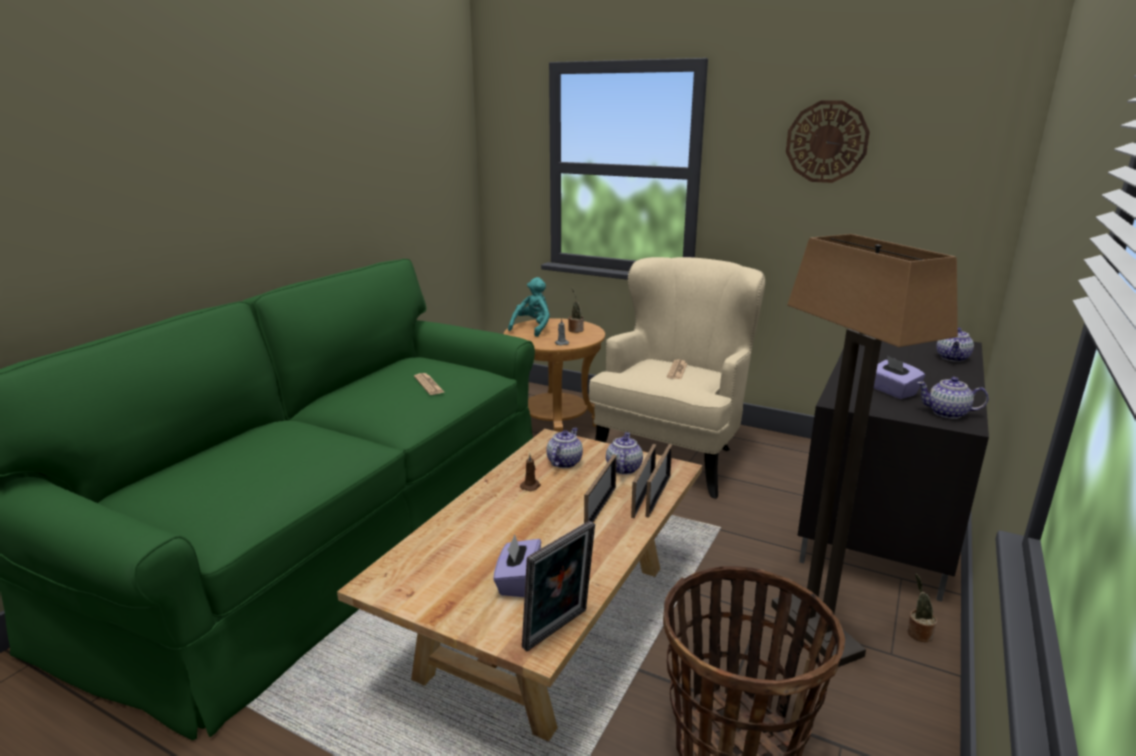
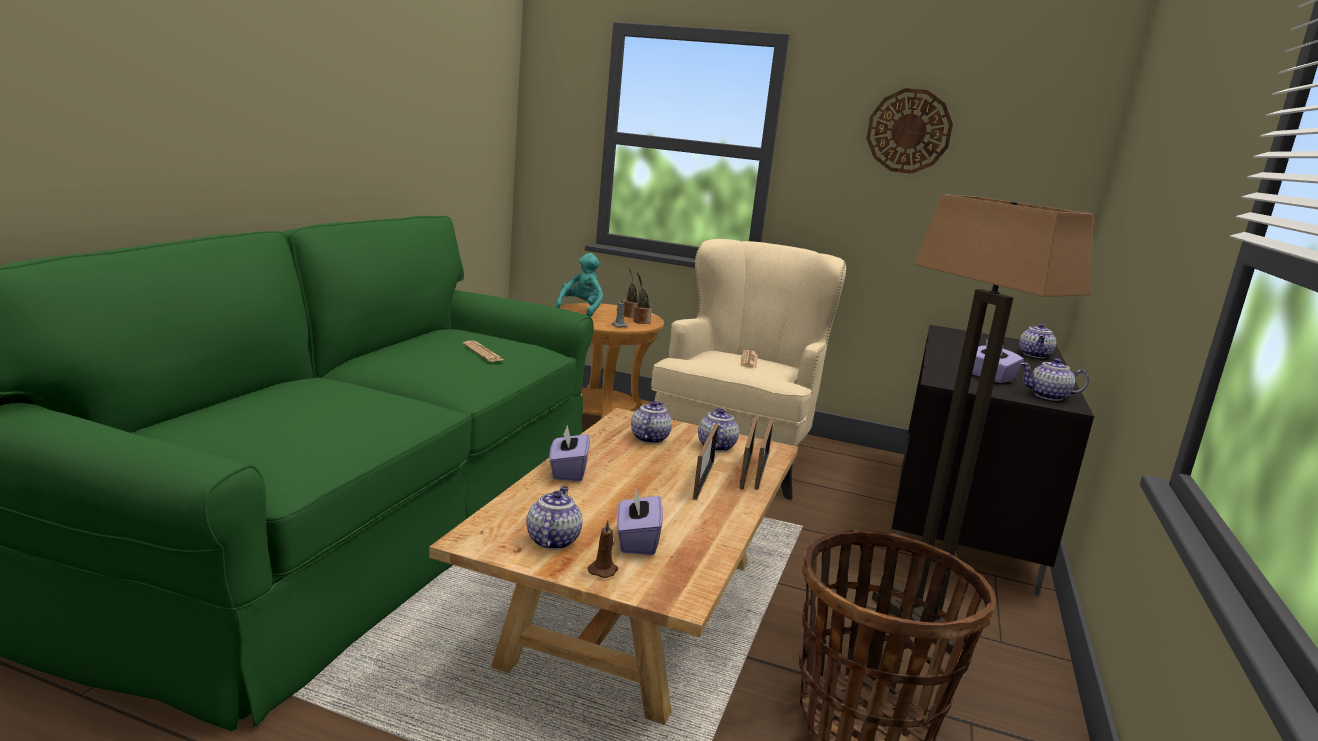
camera: 10 degrees left, 5 degrees down
brown candle [520,454,541,491] -> brown candle moved to [587,520,618,578]
picture frame [522,521,595,651] -> none
potted plant [907,574,937,642] -> potted plant moved to [633,272,652,324]
none -> teapot [526,486,583,550]
none -> purple tissue box [549,425,590,481]

